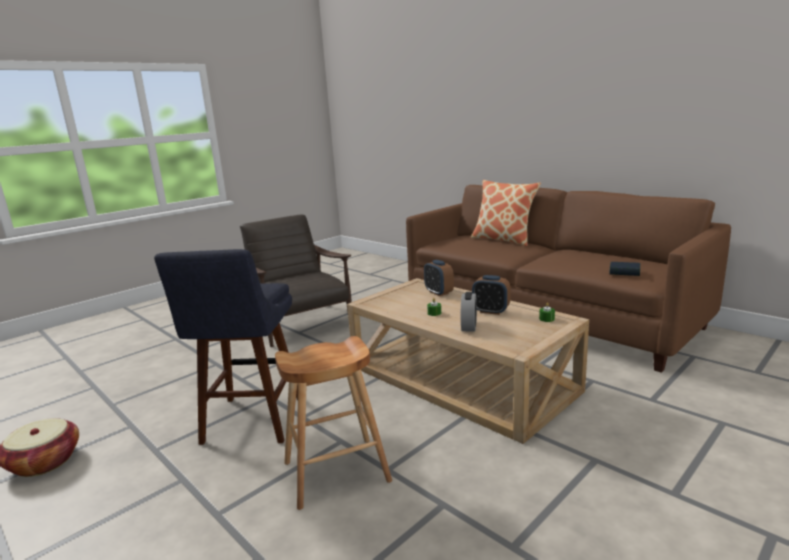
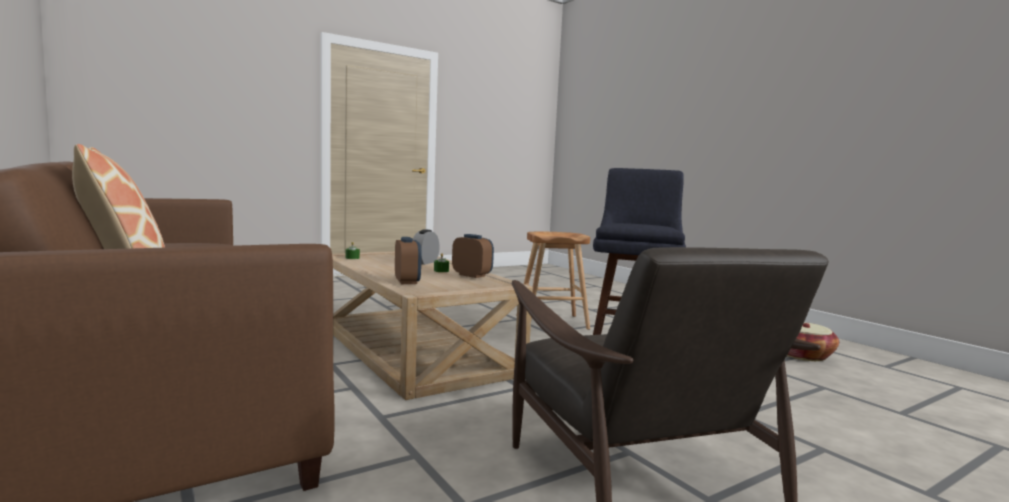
camera: 170 degrees left, 10 degrees down
alarm clock [472,275,511,315] -> alarm clock moved to [452,234,494,278]
book [609,262,640,276] -> none

